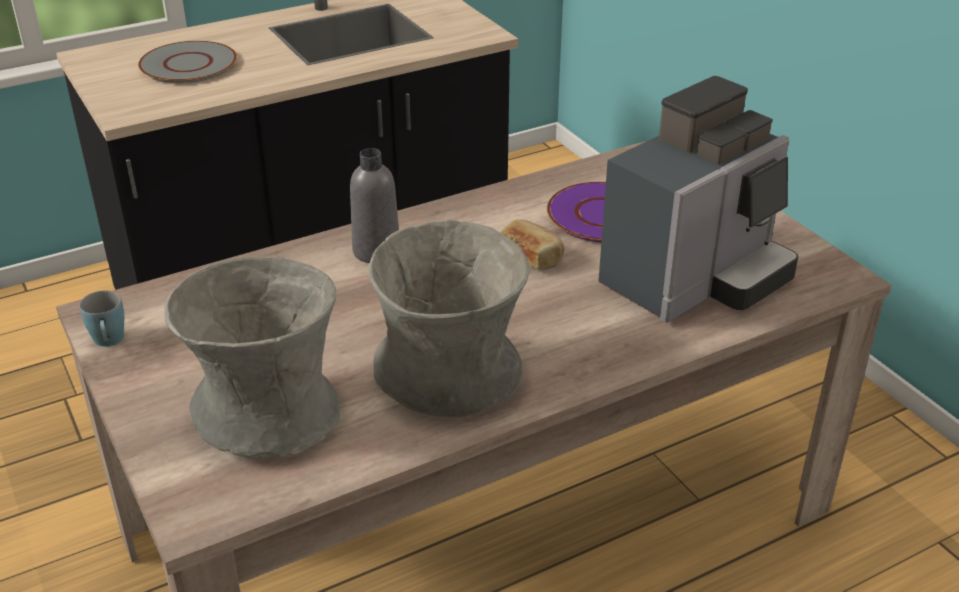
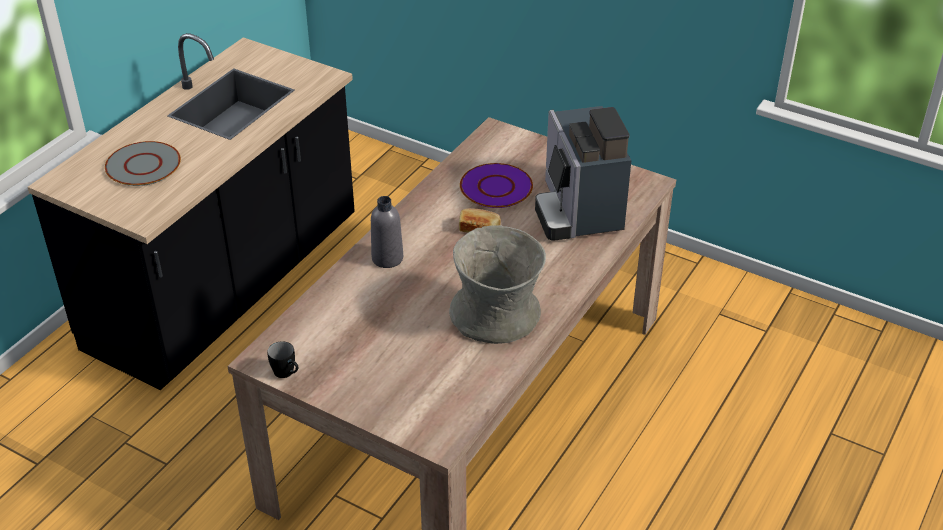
camera: 30 degrees left, 5 degrees up
blue mug [79,290,124,346] -> black mug [267,341,298,378]
grey vase [164,257,340,459] -> none
coffee machine [598,76,798,323] -> coffee machine turned 150 degrees clockwise [535,106,631,240]

